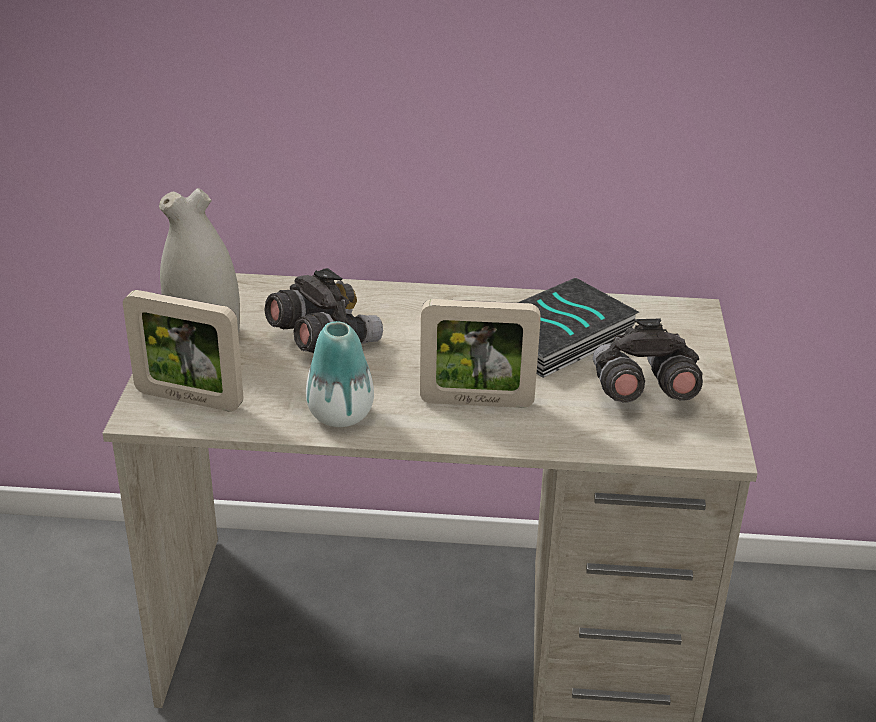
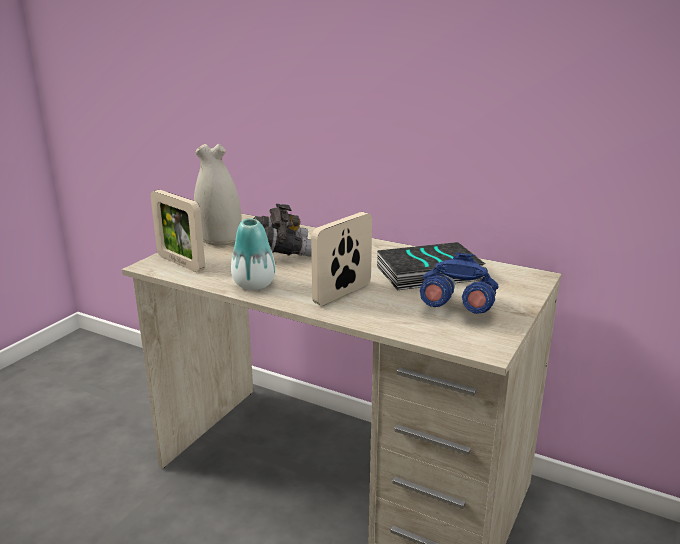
camera: 25 degrees right, 10 degrees down
picture frame [420,299,541,408] -> picture frame turned 105 degrees clockwise [311,212,372,306]
grey binoculars [593,319,703,403] -> blue binoculars [420,252,499,314]

